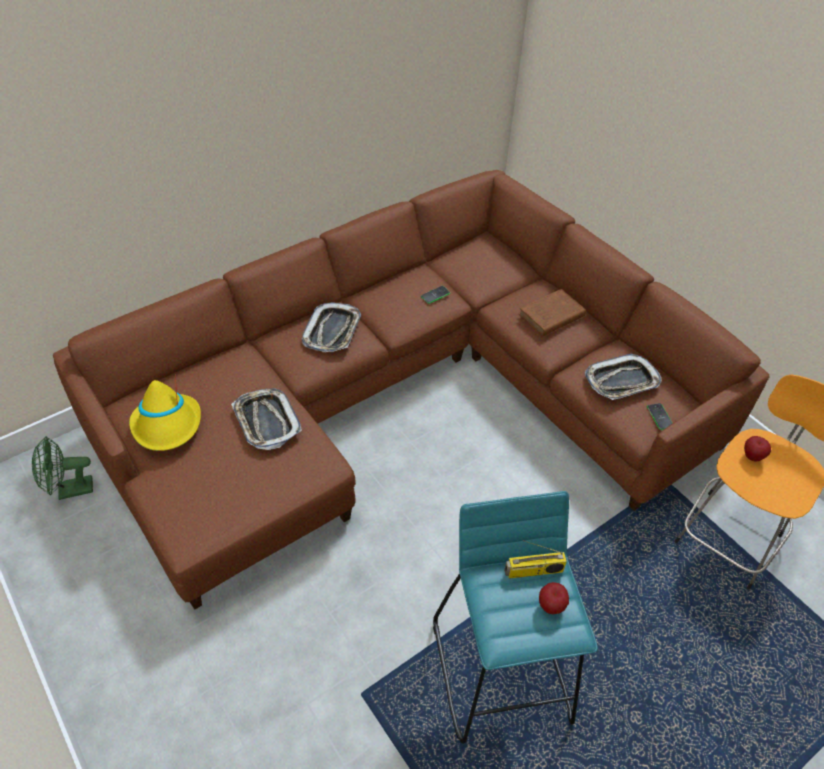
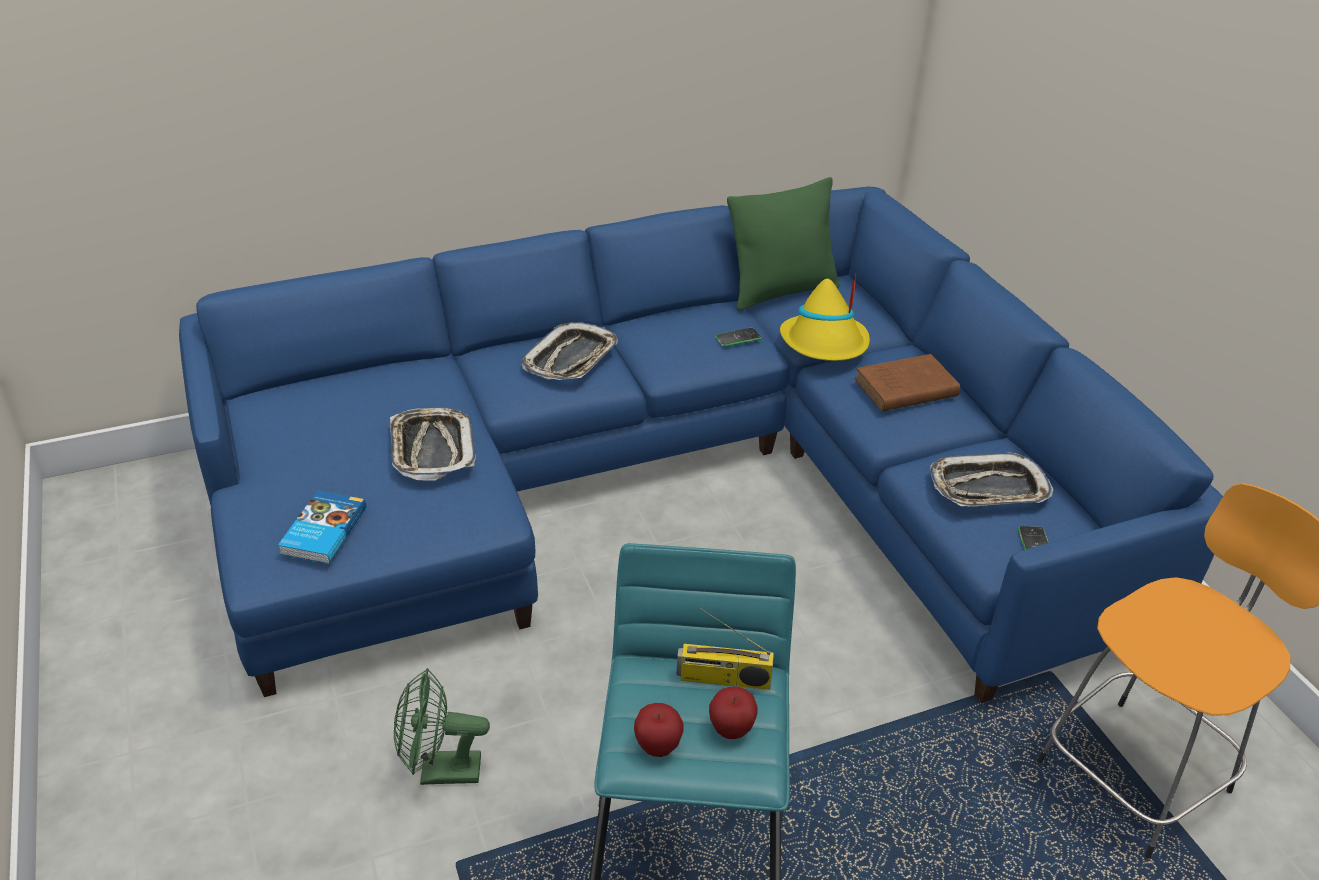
camera: 15 degrees right, 10 degrees down
green fan [32,436,93,500] -> green fan moved to [394,668,490,785]
brown sofa [53,170,770,609] -> blue sofa [179,187,1223,703]
yellow hat [129,375,201,451] -> yellow hat moved to [780,274,870,361]
apple [744,436,771,462] -> apple moved to [634,703,683,757]
none -> book [278,490,366,564]
none -> green pillow [727,177,840,311]

